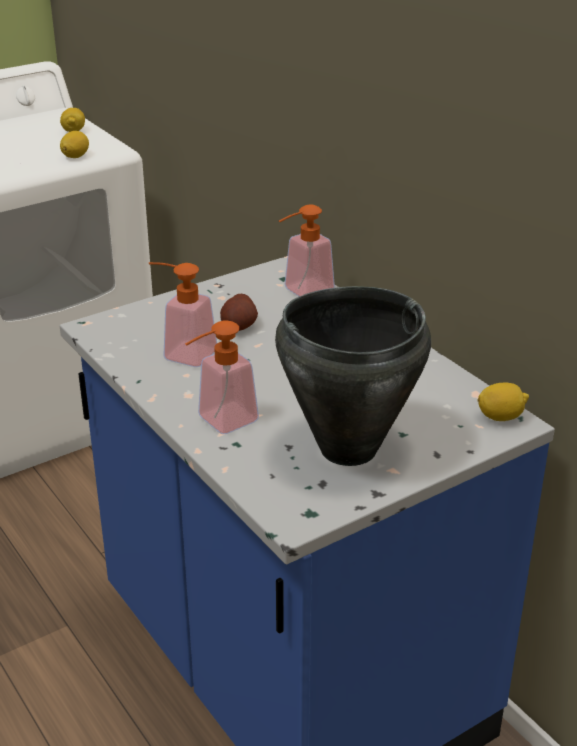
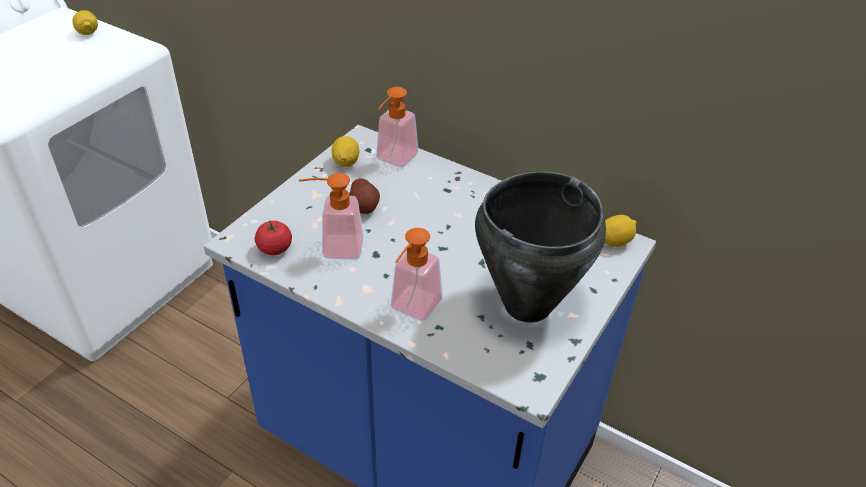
camera: 25 degrees left, 10 degrees up
lemon [60,131,89,158] -> lemon moved to [332,136,359,167]
none -> tomato [255,221,292,255]

